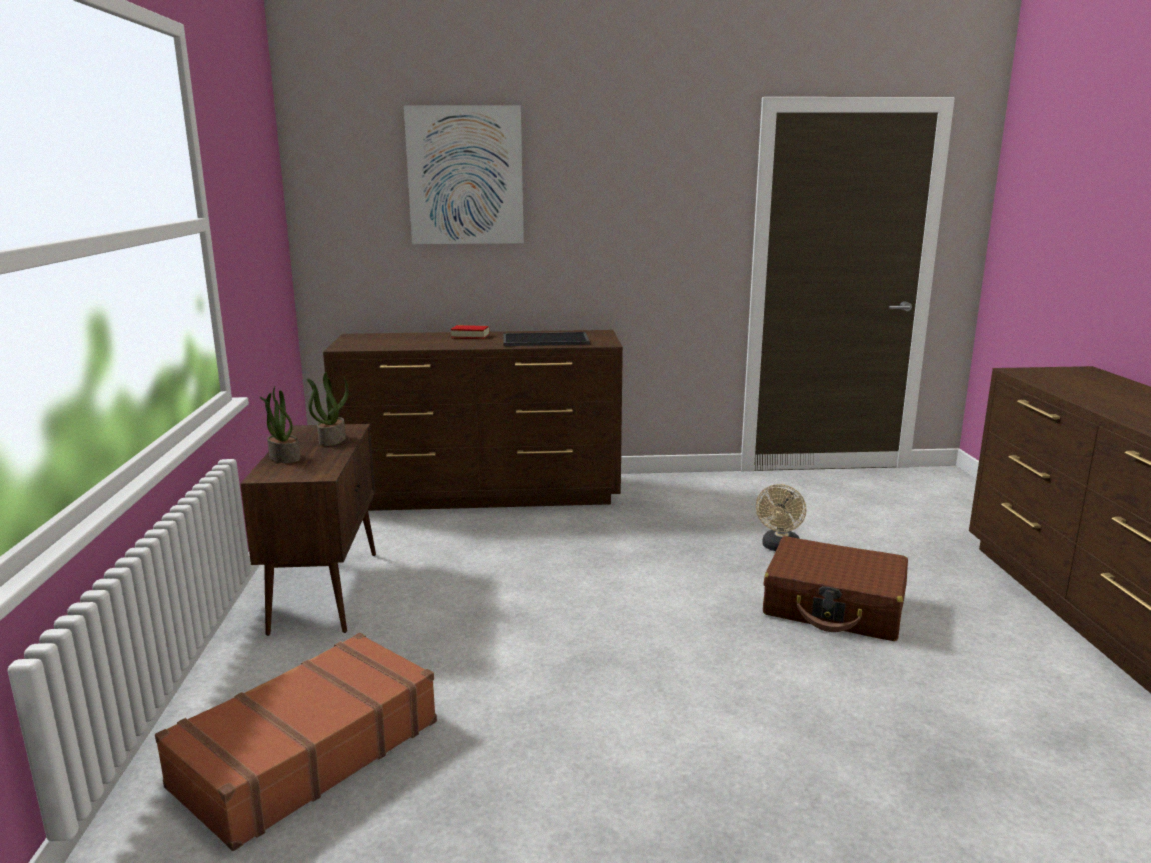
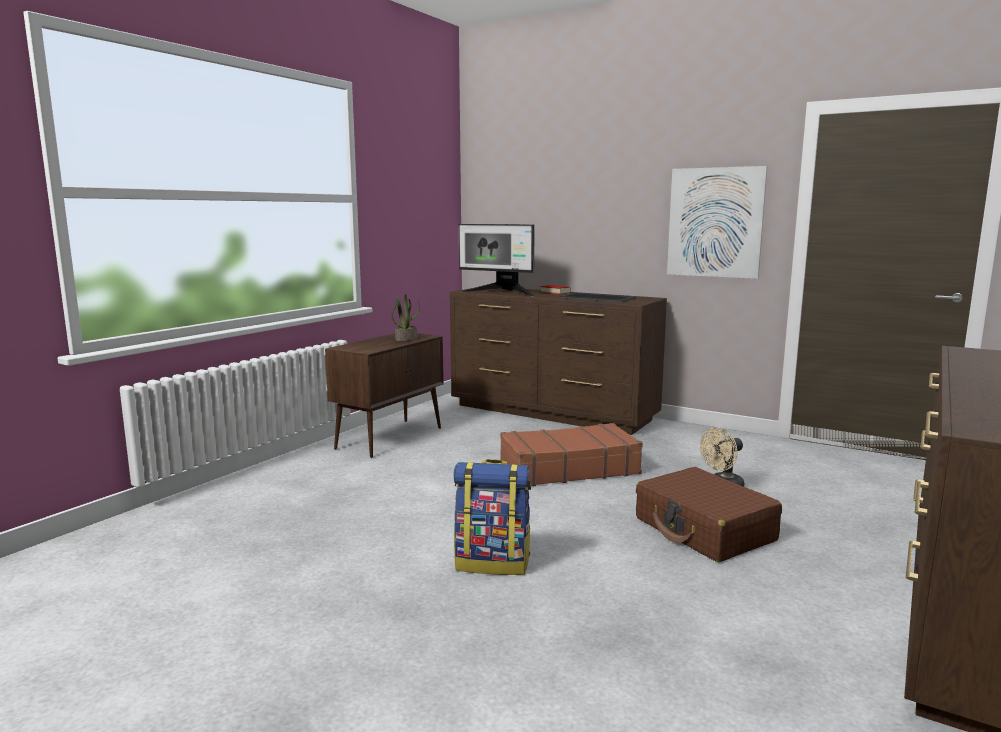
camera: 35 degrees right, 5 degrees down
brown suitcase [155,633,437,851] -> brown suitcase moved to [500,423,643,486]
potted plant [259,386,301,463] -> none
picture [404,106,524,244] -> picture moved to [667,166,767,279]
none -> backpack [454,459,531,575]
none -> monitor [459,224,535,297]

